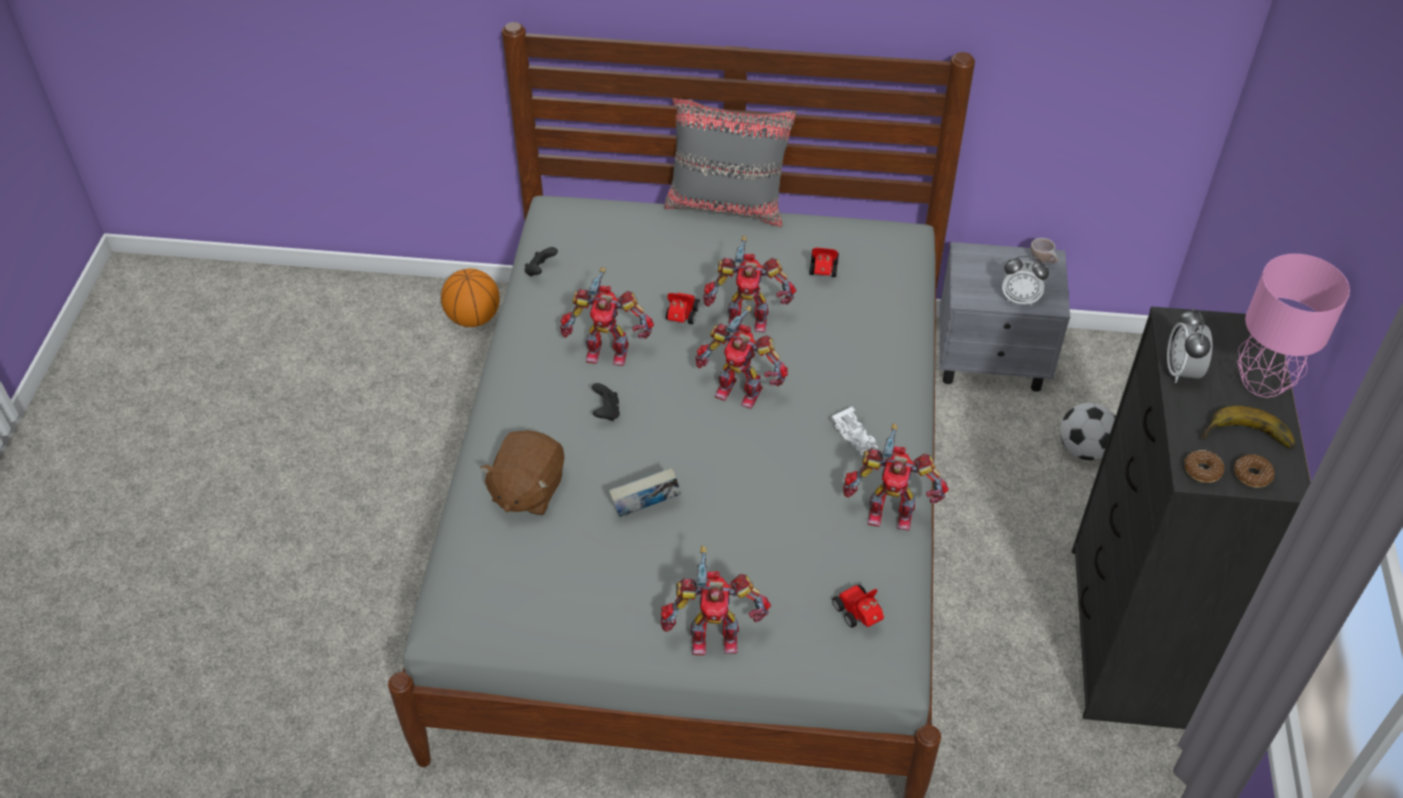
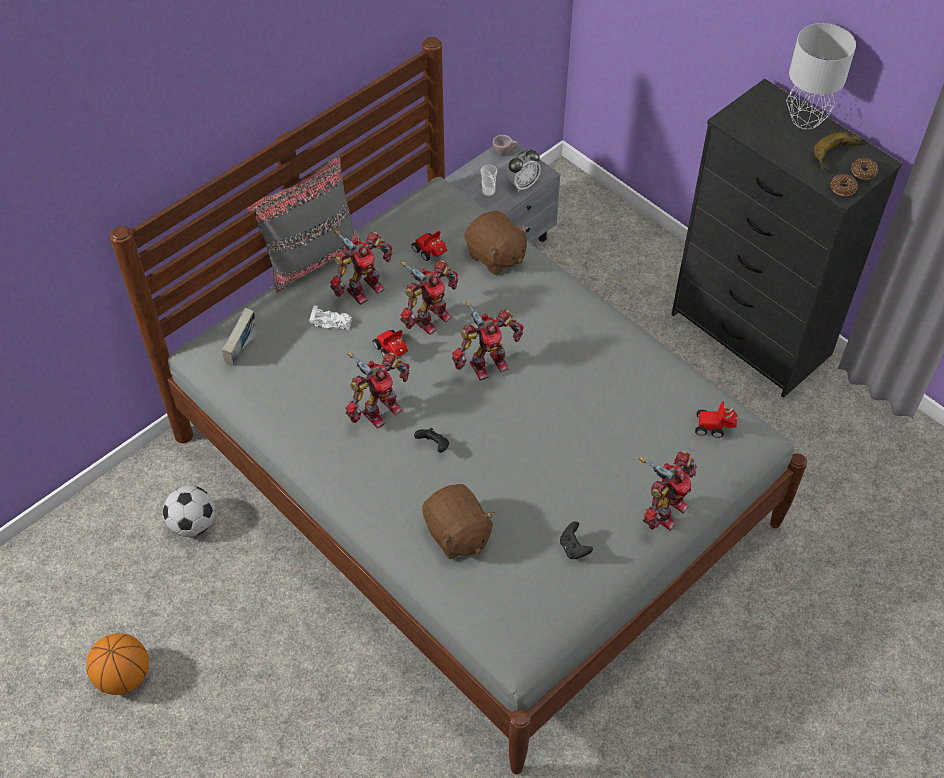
camera: 50 degrees left, 5 degrees up
basketball [441,269,500,327] -> basketball moved to [86,633,149,695]
black game controller [525,247,558,276] -> black game controller moved to [560,521,593,559]
book [609,467,681,517] -> book moved to [222,308,255,366]
white toy car [831,406,879,457] -> white toy car moved to [309,305,353,330]
toy robot [843,423,949,531] -> toy robot moved to [330,230,392,305]
football [1060,403,1115,460] -> football moved to [163,486,215,537]
alarm clock [1167,308,1212,383] -> none
pink table lamp [1237,254,1350,398] -> grey table lamp [786,23,856,129]
none -> brown plush toy [465,211,528,275]
none -> cup [480,165,497,196]

